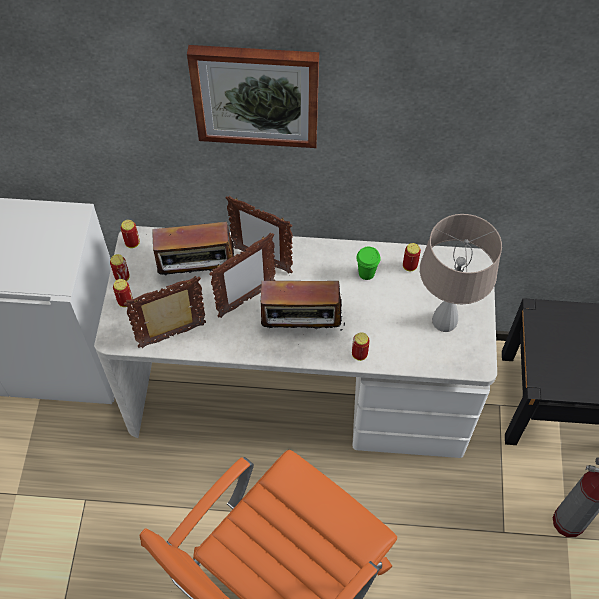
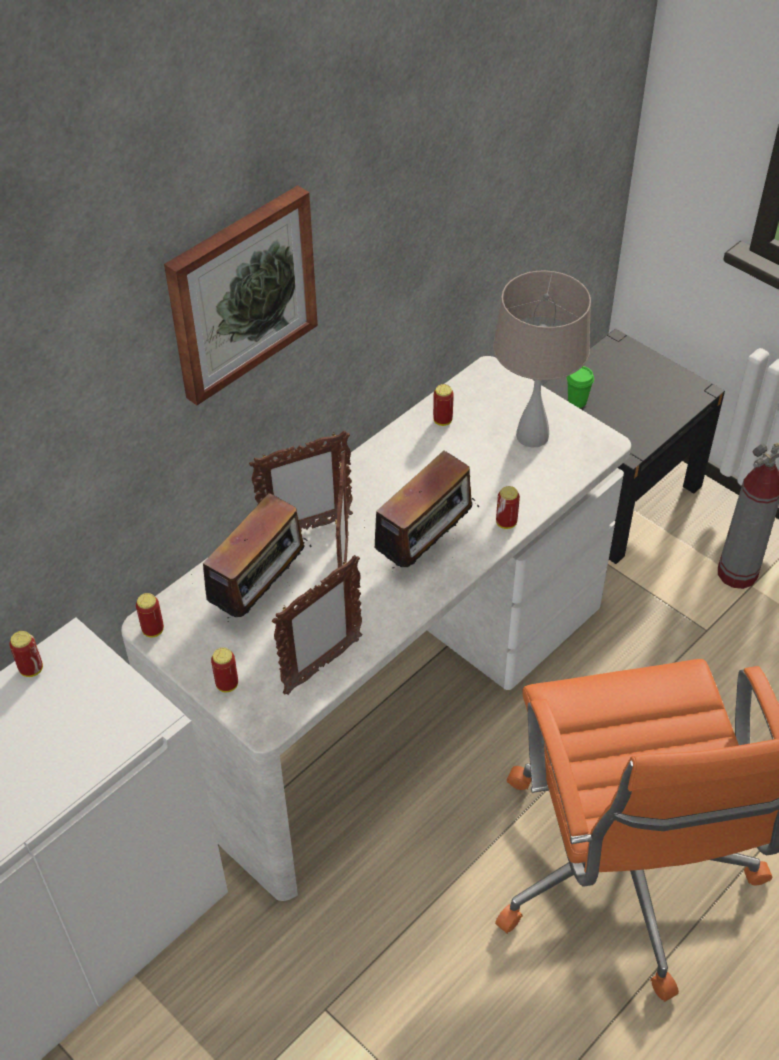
camera: 50 degrees left, 10 degrees down
can [110,254,130,281] -> can moved to [9,631,43,677]
picture frame [124,276,206,348] -> picture frame turned 150 degrees counterclockwise [272,555,363,695]
green cup [356,247,381,280] -> green cup moved to [567,366,594,408]

